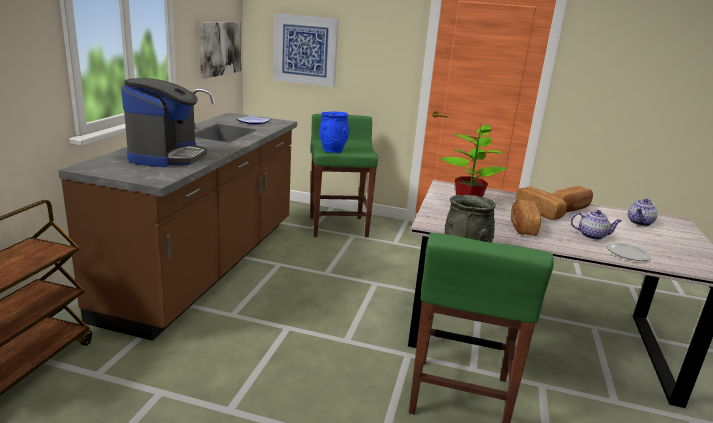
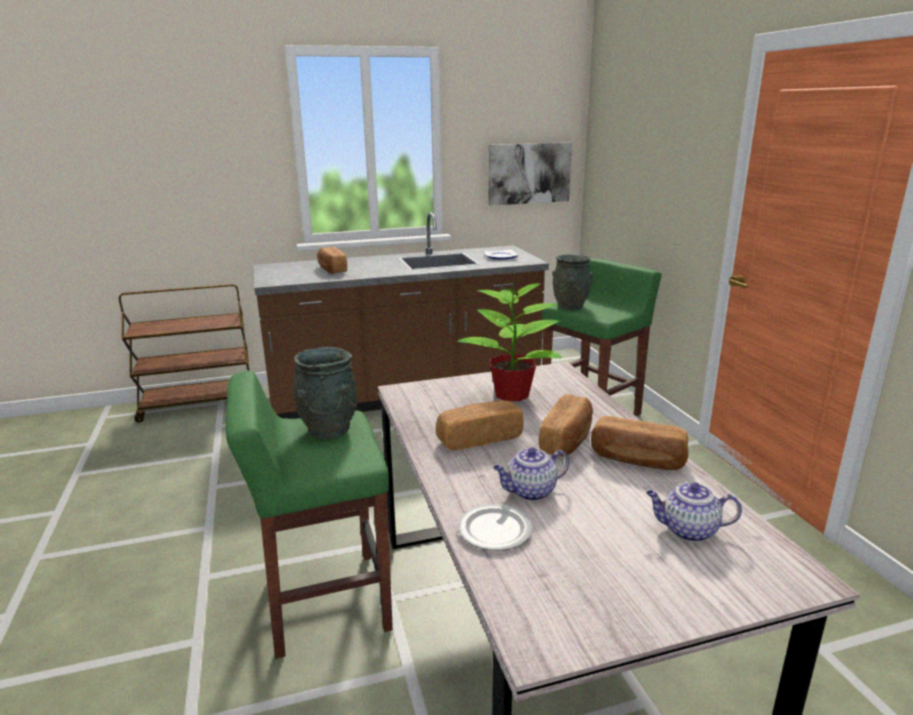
camera: 60 degrees right, 0 degrees up
coffee machine [121,78,207,167] -> bread [317,247,347,274]
picture [274,13,339,87] -> none
blue vase [320,111,349,153] -> grey vase [552,255,593,310]
teapot [571,210,622,240] -> teapot turned 90 degrees clockwise [494,447,569,501]

